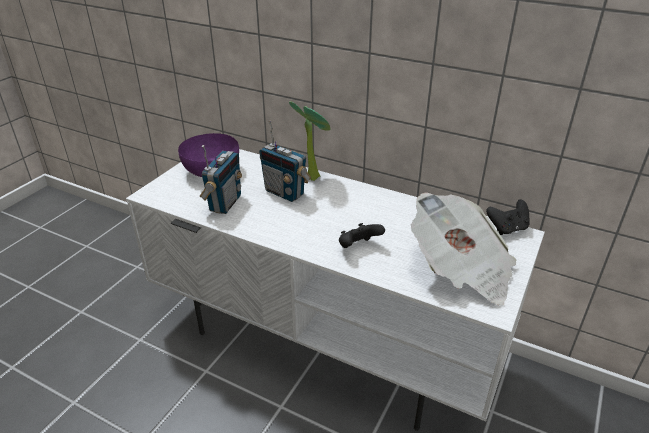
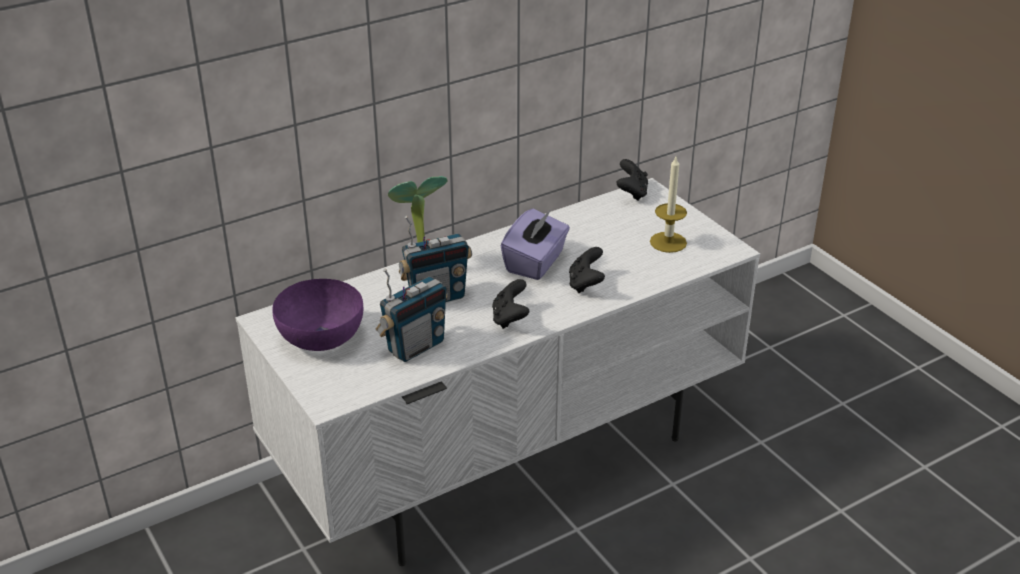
camera: 60 degrees left, 0 degrees up
radio [199,145,242,214] -> radio turned 90 degrees clockwise [376,269,448,362]
newspaper [411,192,517,305] -> candle [650,157,687,253]
none -> black game controller [492,279,530,329]
none -> purple tissue box [501,209,570,280]

